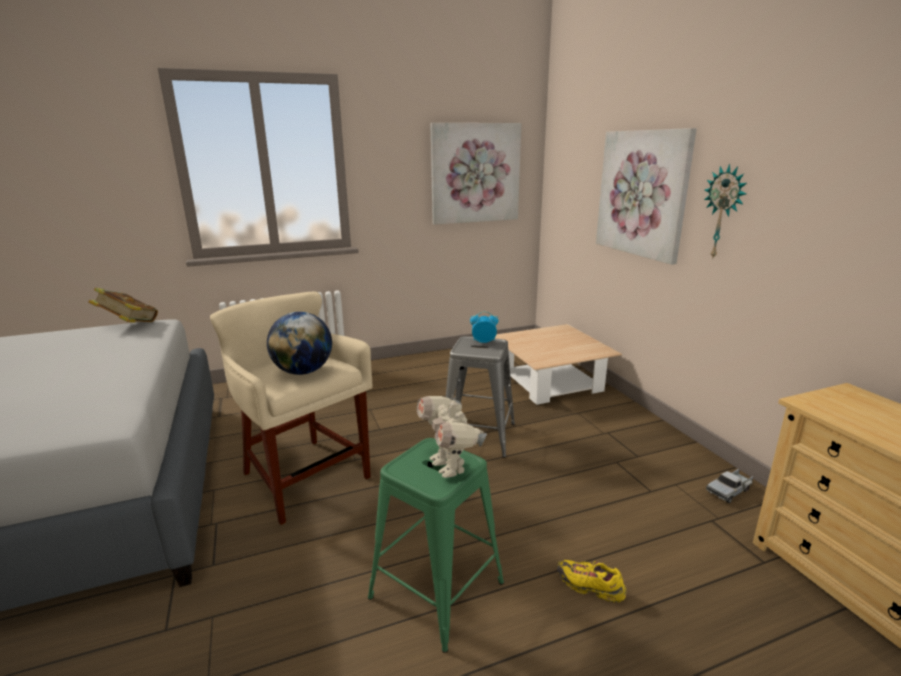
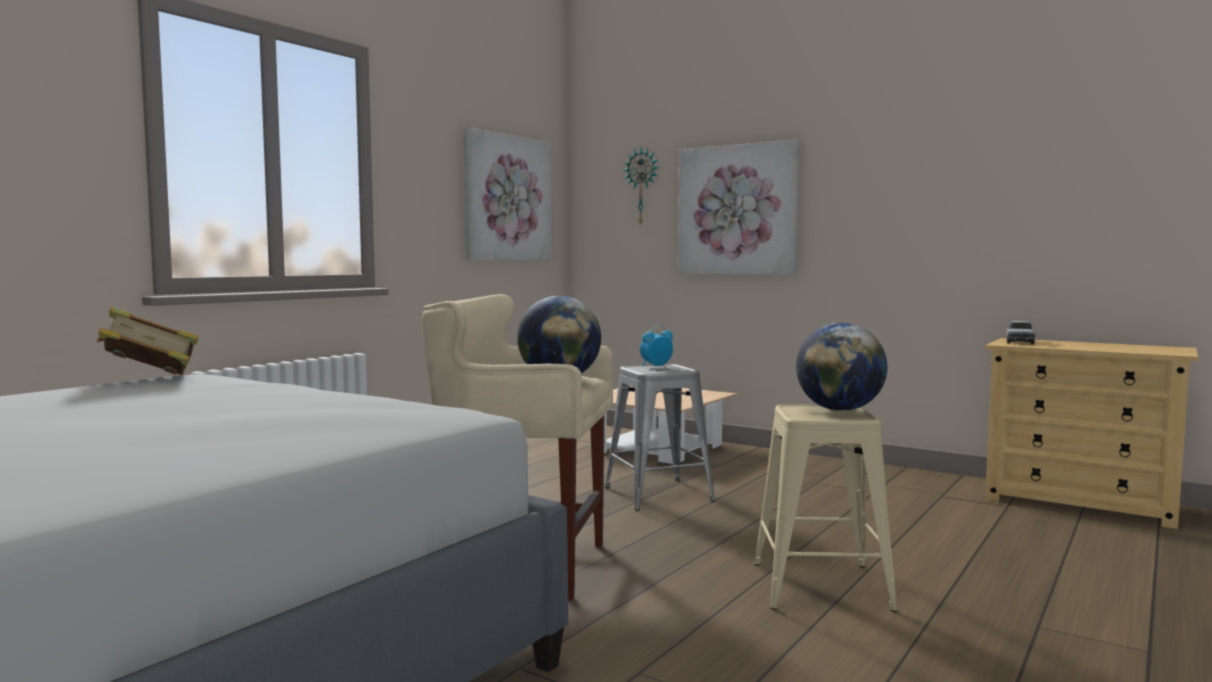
camera: 35 degrees left, 15 degrees down
green stool [368,438,504,653] -> beige stool [754,405,898,612]
toy robot [417,394,487,478] -> globe [796,323,887,411]
yellow shoe [557,560,626,602] -> none
wall clock [704,164,747,260] -> wall clock moved to [623,147,660,226]
toy truck [706,469,754,503] -> toy truck moved to [1006,321,1035,344]

